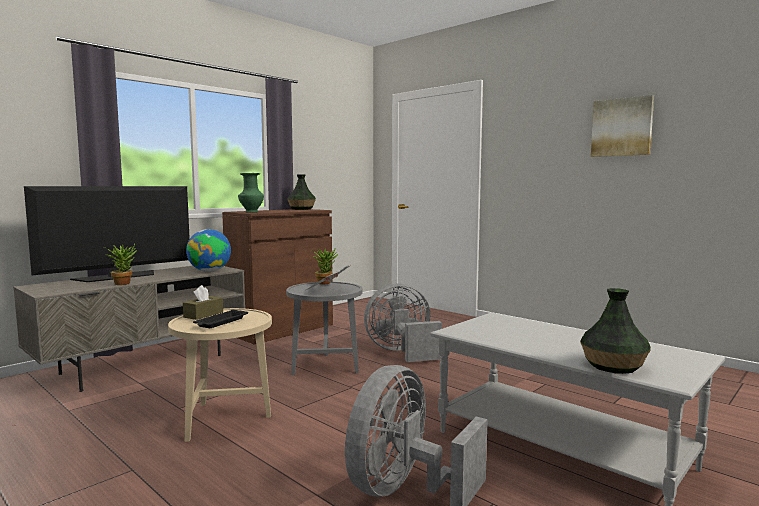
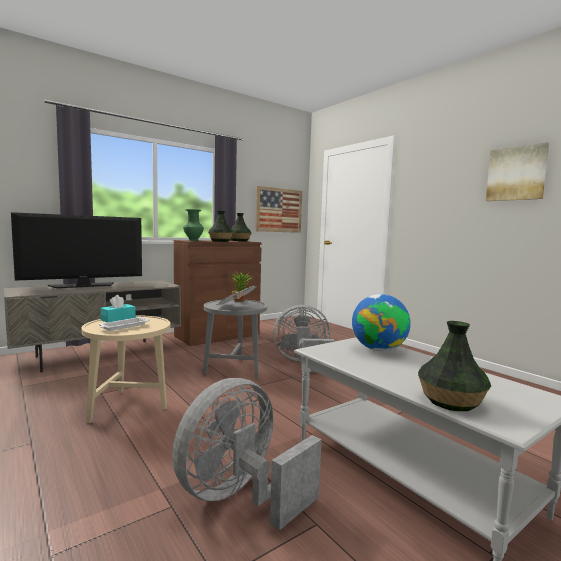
camera: 10 degrees right, 0 degrees up
potted plant [104,244,137,285] -> none
brown tissue box [183,285,223,320] -> turquoise tissue box [100,295,136,322]
globe [186,229,231,272] -> globe moved to [352,294,411,351]
black tray [193,309,248,328] -> white tray [99,316,150,331]
none -> vase [208,211,233,242]
none -> picture [255,186,302,233]

